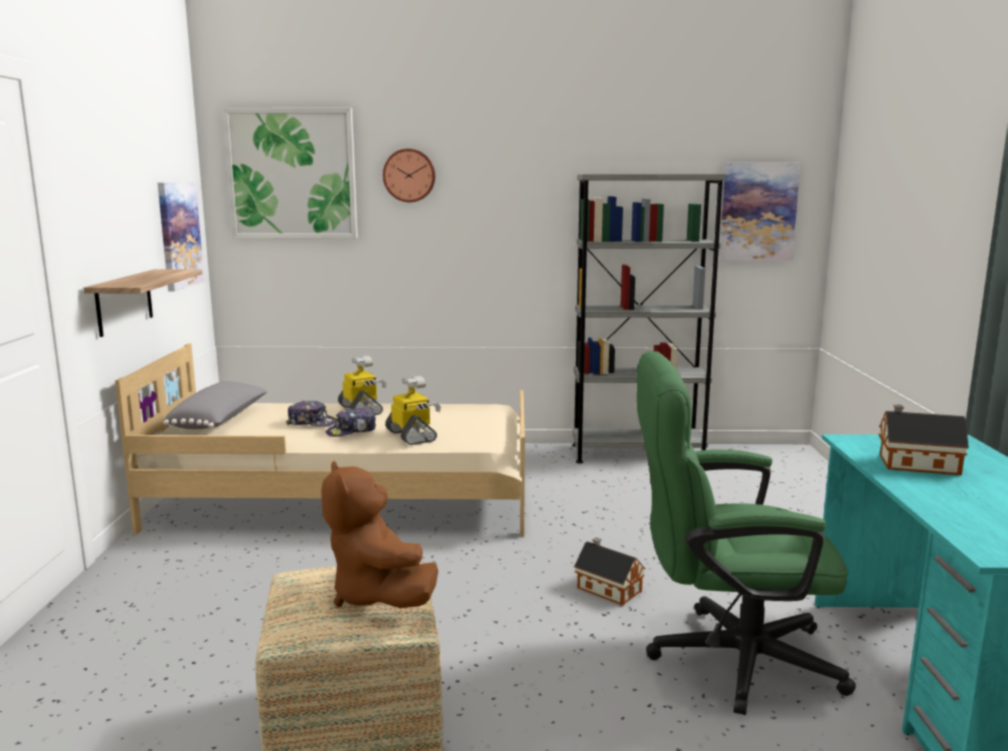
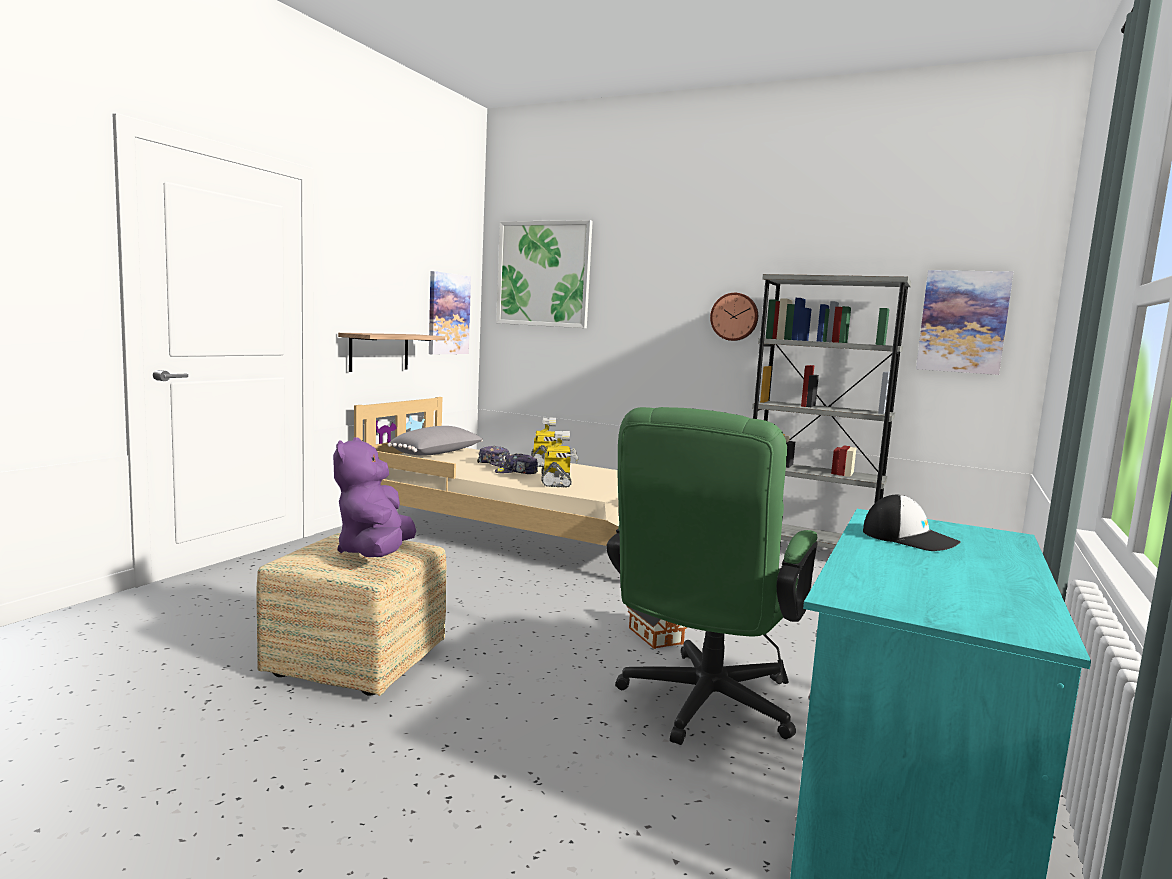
camera: 25 degrees right, 5 degrees down
brown plush toy [321,461,438,608] -> purple plush toy [333,437,416,557]
wall clock [383,149,435,202] -> wall clock moved to [710,293,758,341]
green office chair [637,351,856,715] -> green office chair turned 90 degrees counterclockwise [606,407,818,745]
toy house [879,404,969,476] -> cap [863,494,961,551]

